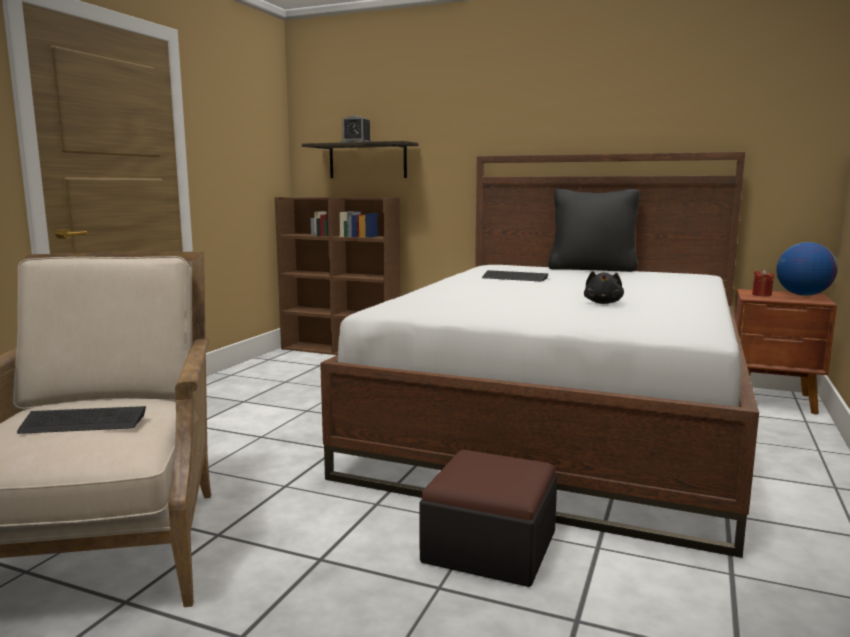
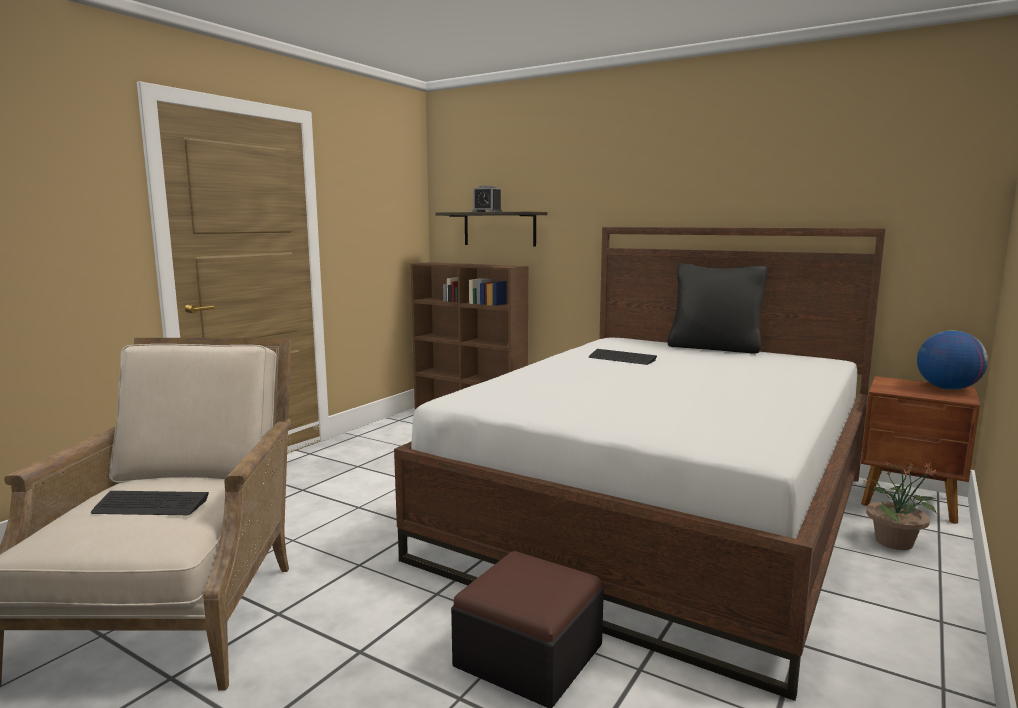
camera: 10 degrees right, 0 degrees up
black plush toy [584,271,624,304] -> none
red candle [752,269,774,297] -> none
none -> potted plant [865,461,938,550]

